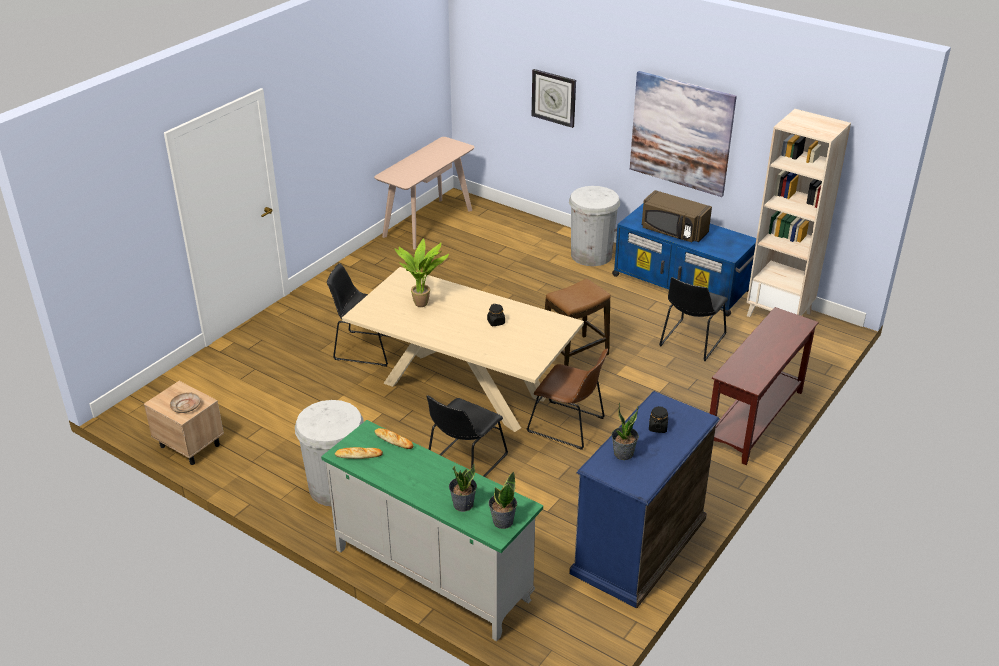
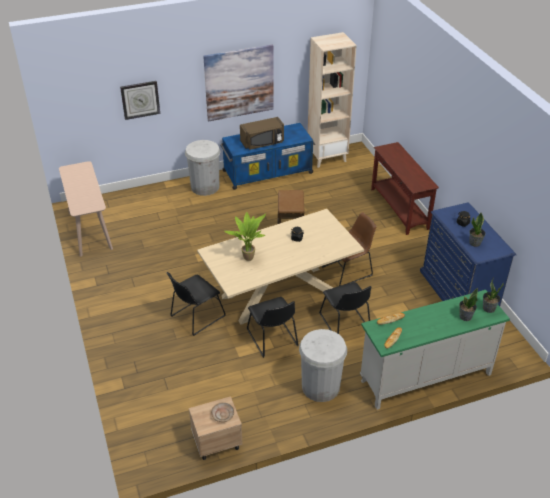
camera: 55 degrees left, 5 degrees up
black chair [659,277,728,361] -> black chair moved to [247,297,298,358]

